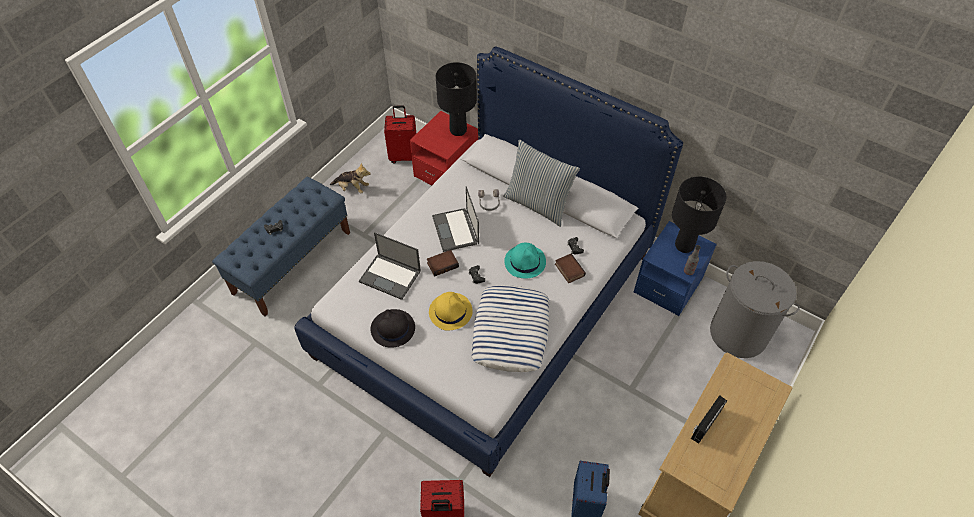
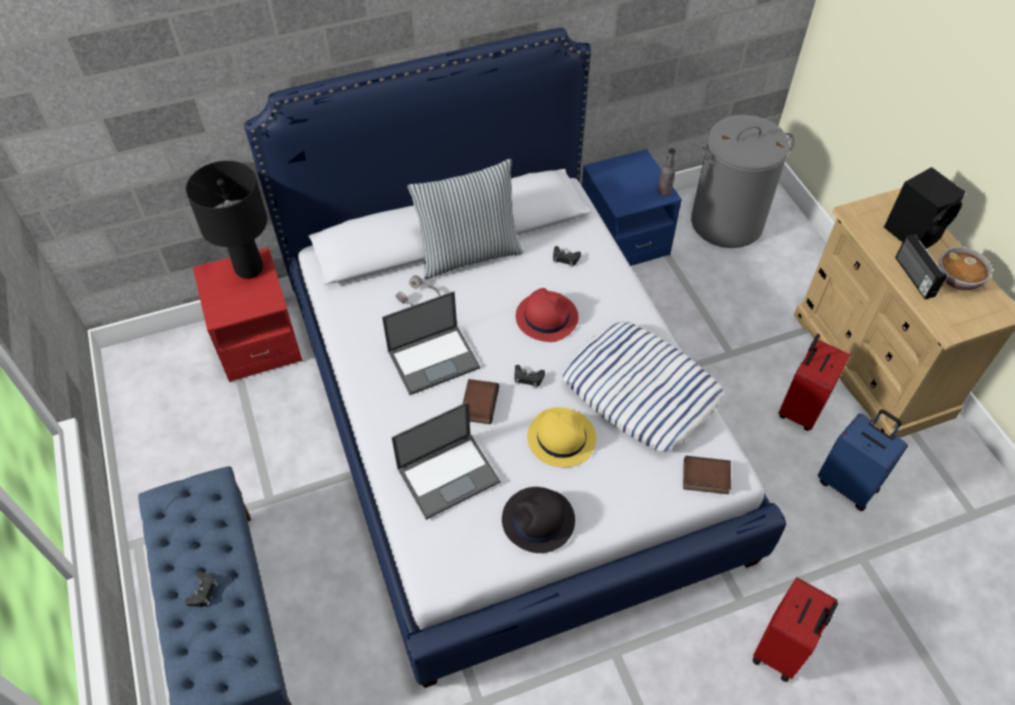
camera: 55 degrees left, 0 degrees up
plush toy [330,163,371,193] -> none
red suitcase [384,106,416,164] -> red suitcase moved to [778,334,850,431]
laptop [432,186,479,252] -> laptop turned 45 degrees counterclockwise [382,291,480,395]
turquoise hat [504,243,546,278] -> red hat [516,288,578,342]
book [555,253,586,283] -> book moved to [683,456,731,494]
black table lamp [672,177,726,253] -> none
none -> black speaker [884,167,966,249]
none -> bowl [938,247,992,290]

